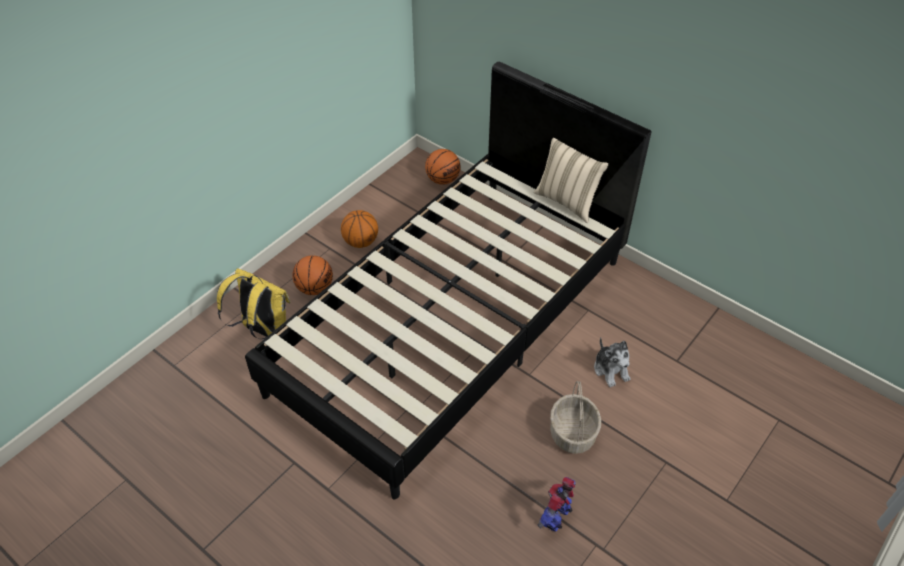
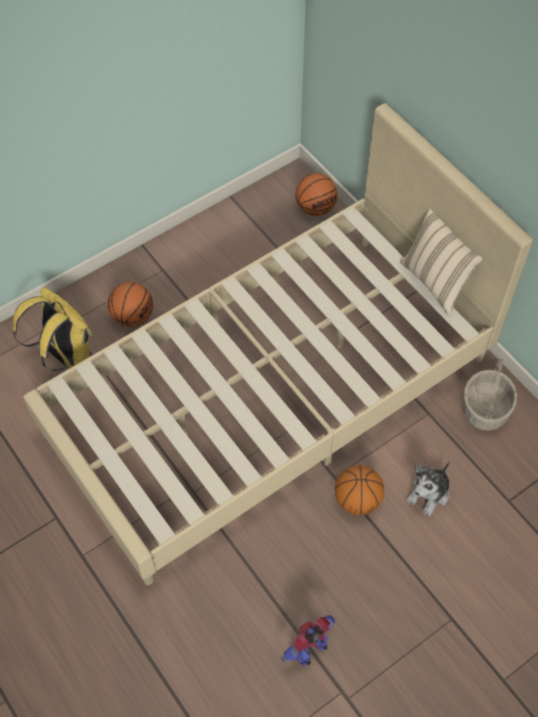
camera: 15 degrees right, 10 degrees up
black bed [245,61,651,499] -> beige bed [23,103,533,585]
basketball [341,210,378,248] -> basketball moved to [335,465,384,515]
basket [550,381,601,454] -> basket moved to [462,358,517,431]
plush toy [594,337,631,387] -> plush toy turned 45 degrees clockwise [406,461,450,516]

